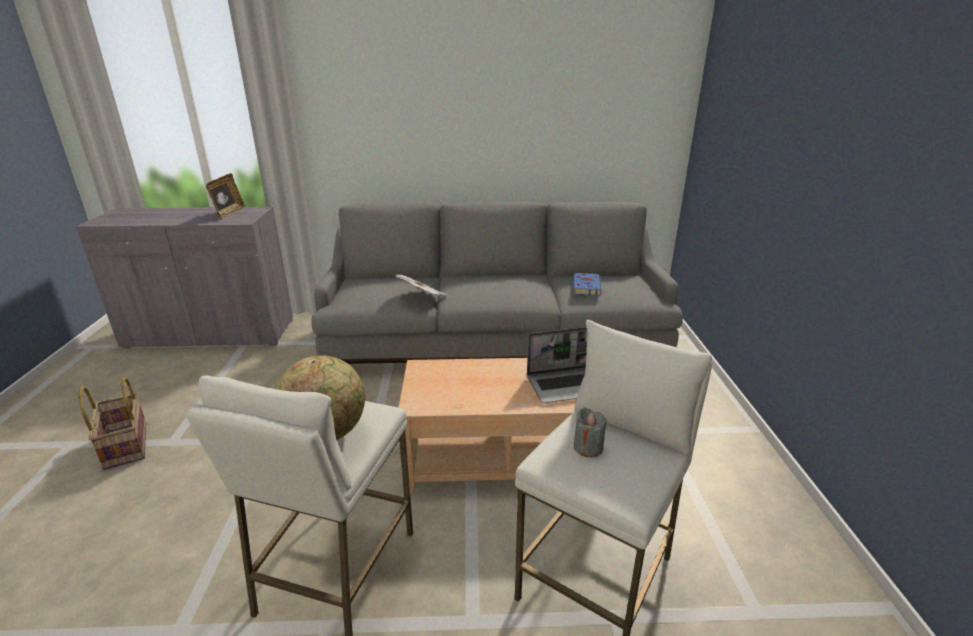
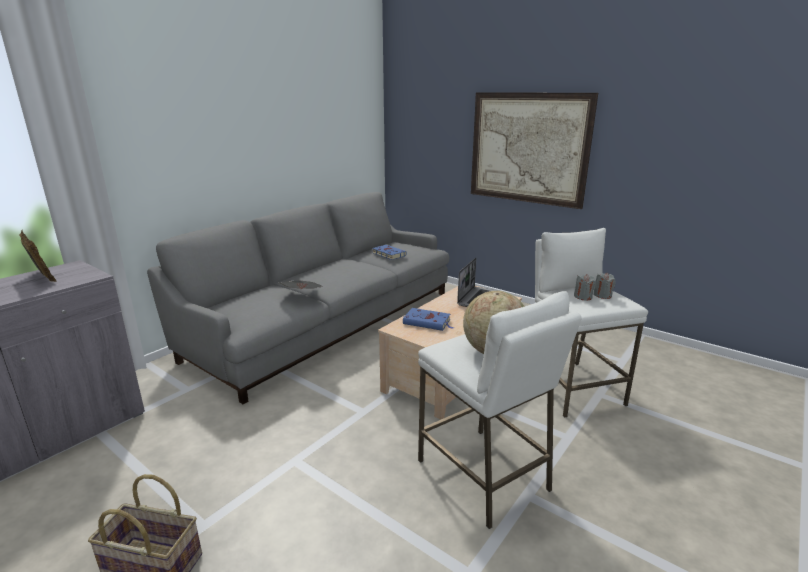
camera: 50 degrees left, 5 degrees down
none -> blue book [403,308,455,331]
none -> picture [471,92,598,209]
none -> grey candle [593,273,616,299]

